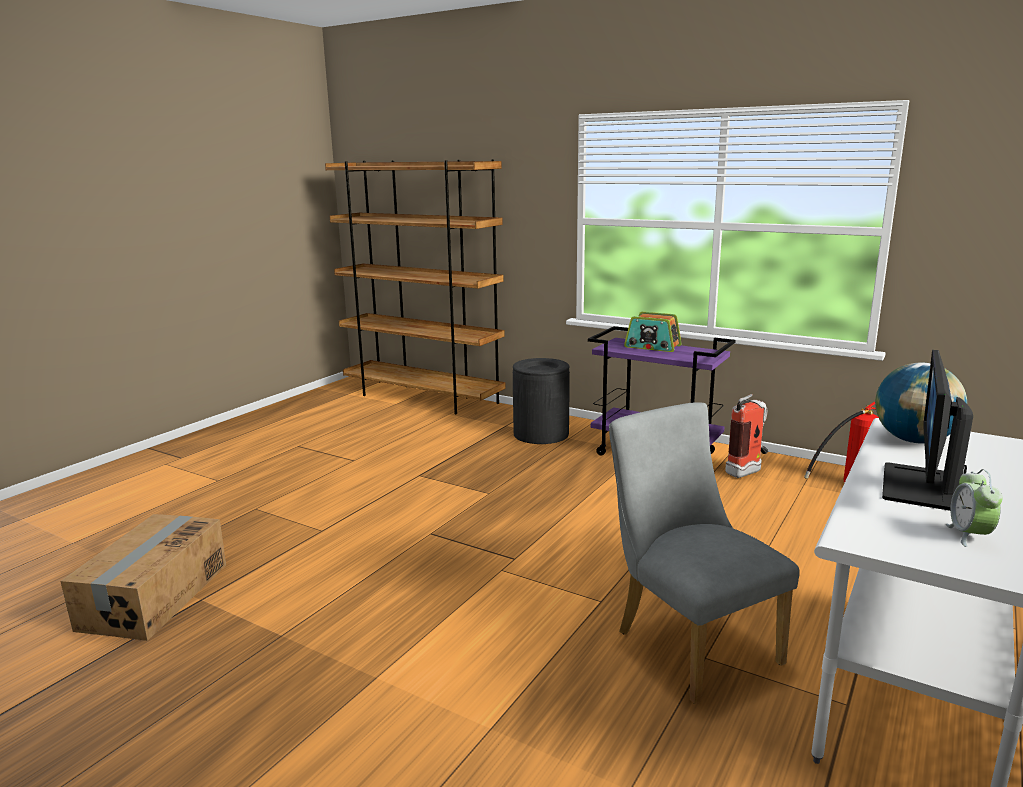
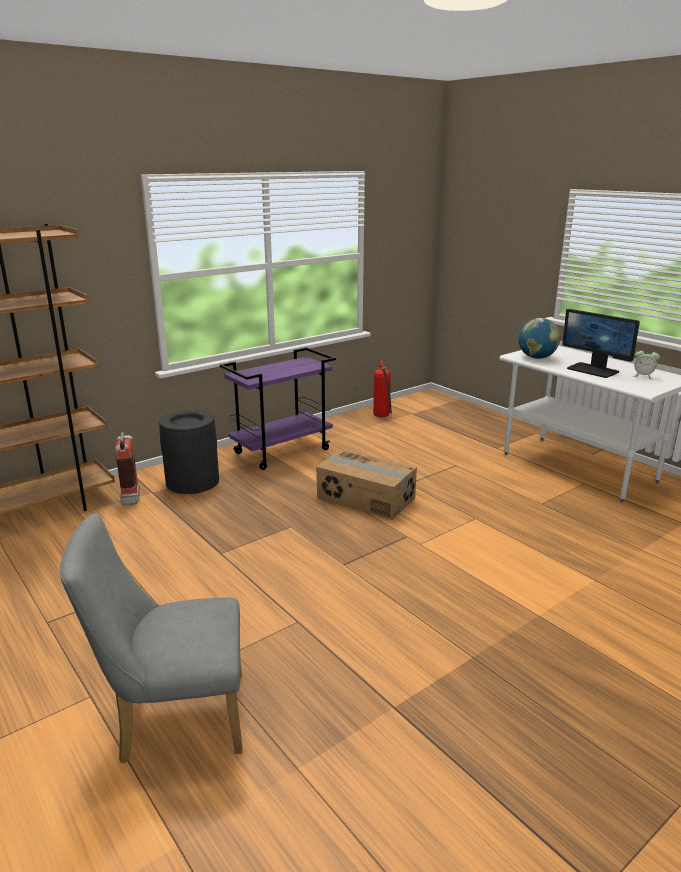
camera: 70 degrees left, 5 degrees up
cardboard box [60,514,226,641] -> cardboard box moved to [316,449,417,520]
grey chair [609,402,800,704] -> grey chair moved to [60,513,243,764]
radio [624,312,682,352] -> none
fire extinguisher [725,394,768,478] -> fire extinguisher moved to [115,432,140,505]

